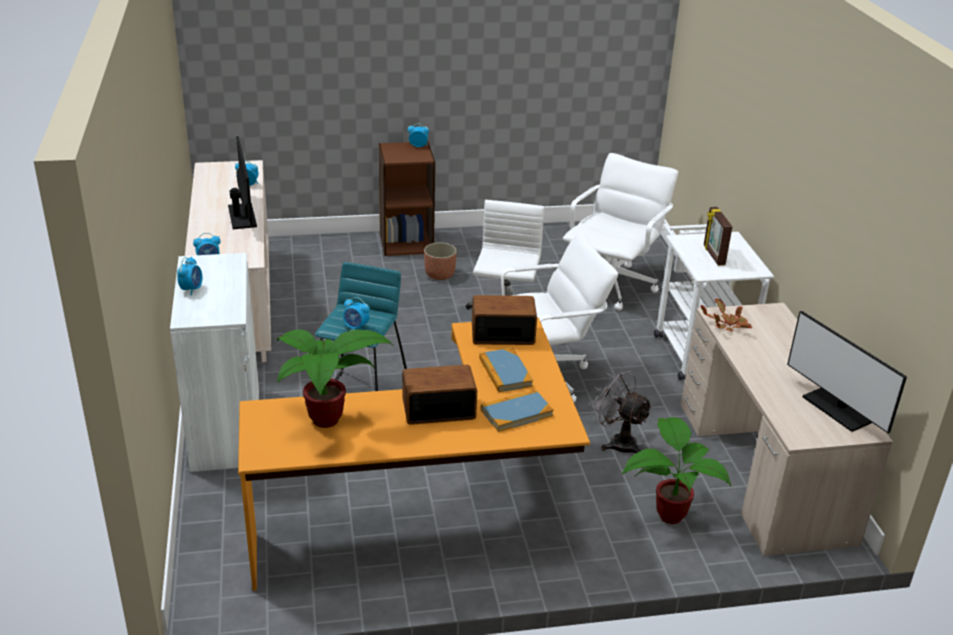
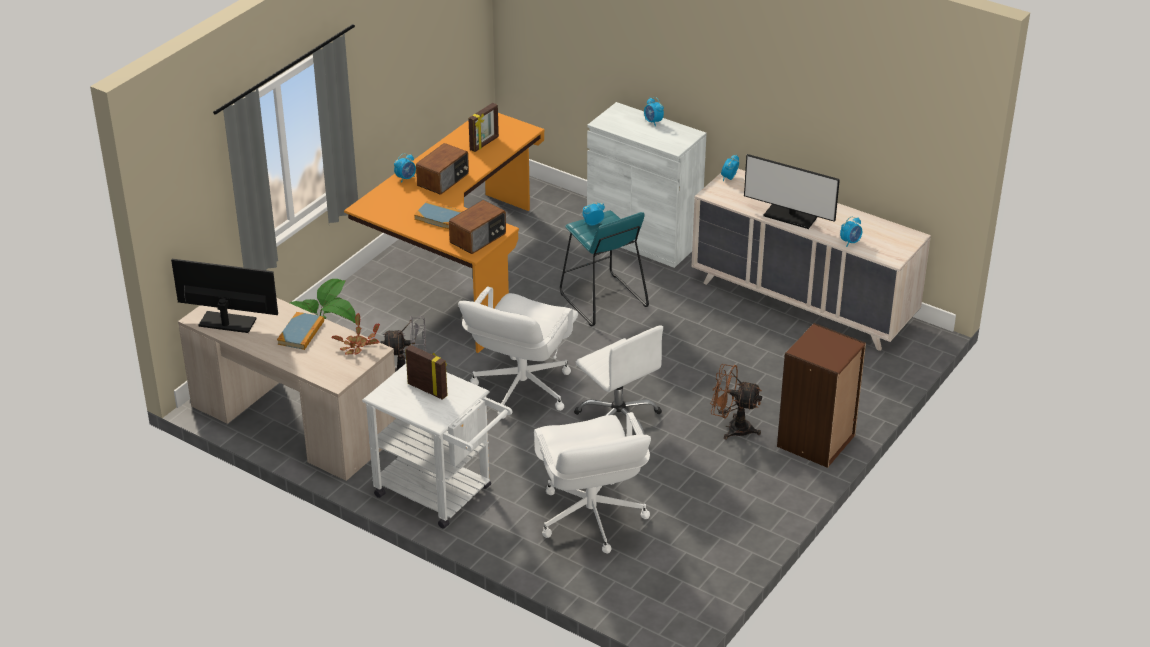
camera: 135 degrees right, 5 degrees up
potted plant [277,329,393,428] -> picture frame [468,103,499,152]
alarm clock [408,123,429,147] -> alarm clock moved to [394,154,416,183]
planter [424,242,457,280] -> brown fan [710,364,762,440]
book [481,389,554,432] -> book moved to [277,312,324,350]

